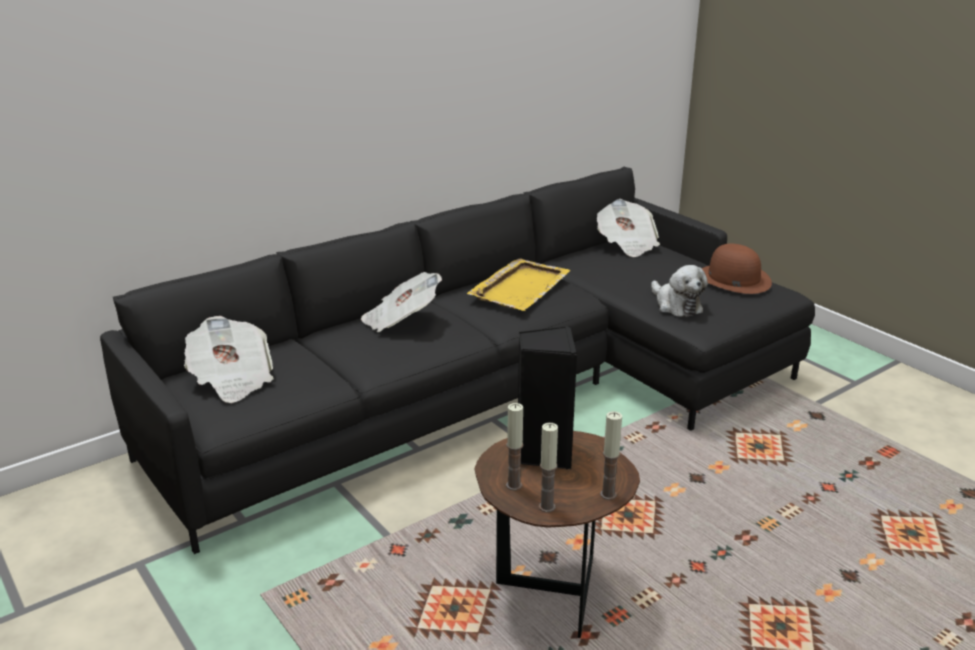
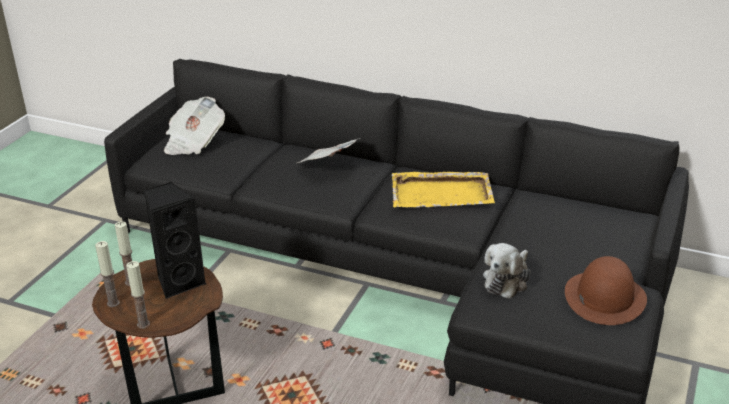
camera: 60 degrees right, 5 degrees up
newspaper [597,199,660,257] -> none

